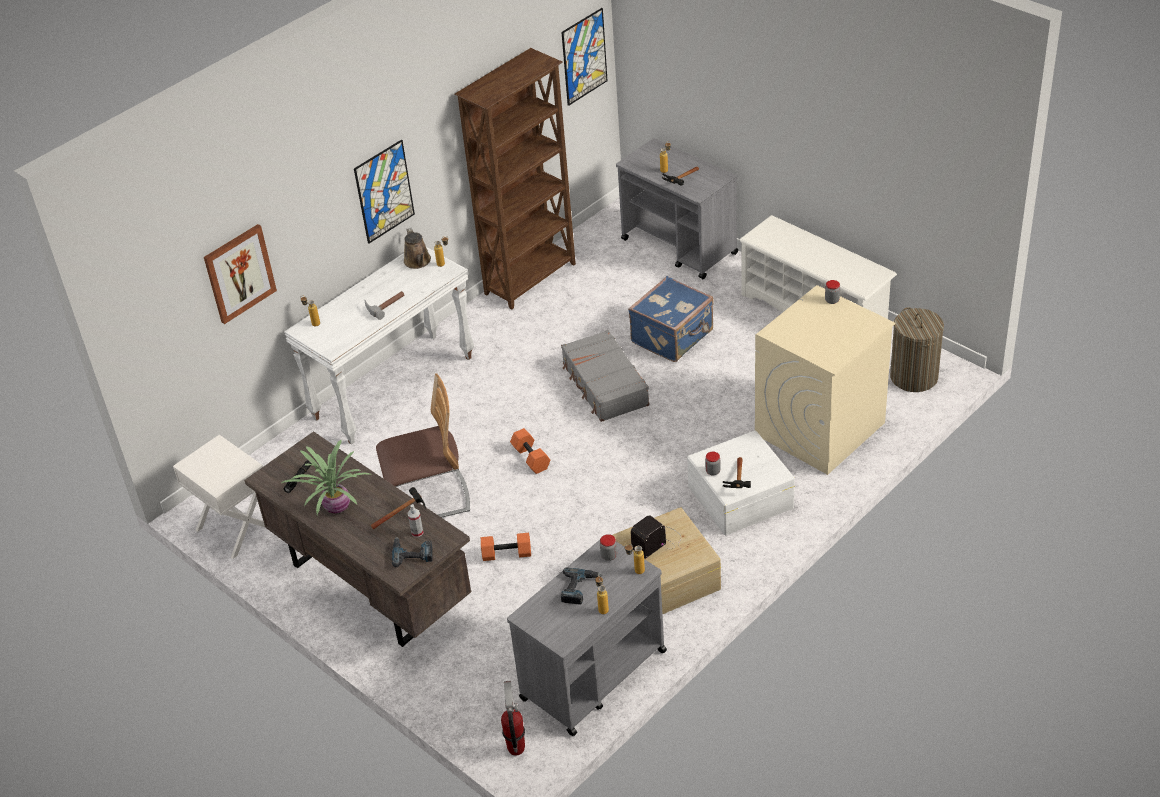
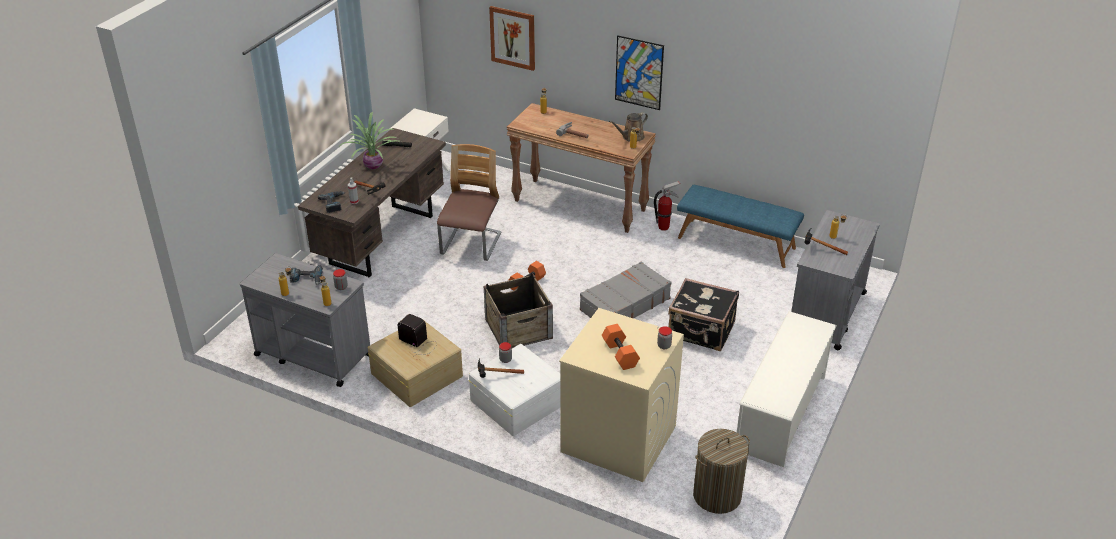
camera: 70 degrees right, 5 degrees down
white console table [284,247,474,445] -> brown console table [507,103,656,233]
chair [376,373,470,518] -> chair turned 135 degrees counterclockwise [437,144,502,261]
brown bookcase [455,48,576,310] -> blue bench [677,185,804,268]
orange dumbbell [481,533,531,561] -> orange dumbbell moved to [602,324,640,370]
fire extinguisher [501,681,525,756] -> fire extinguisher moved to [654,181,680,231]
picture [561,8,608,106] -> none
blue suitcase [628,276,714,362] -> black suitcase [668,278,739,351]
none -> crate [484,273,553,348]

